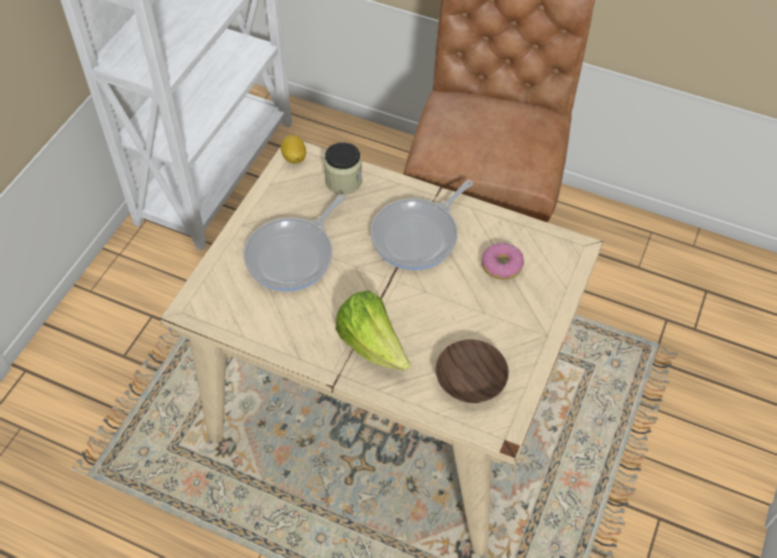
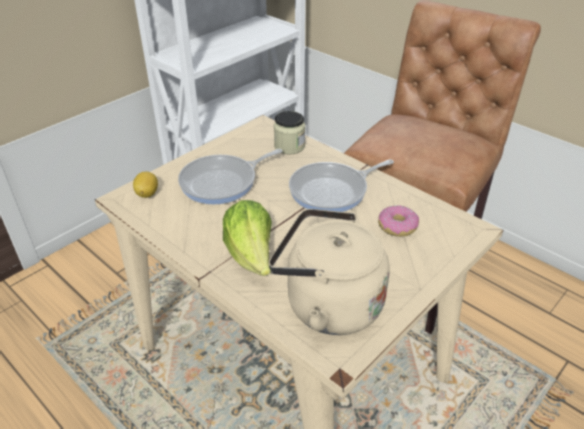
camera: 20 degrees right, 15 degrees down
lemon [281,135,306,164] -> lemon moved to [133,172,158,198]
brown bowl [436,339,509,403] -> beige kettle [269,209,390,335]

